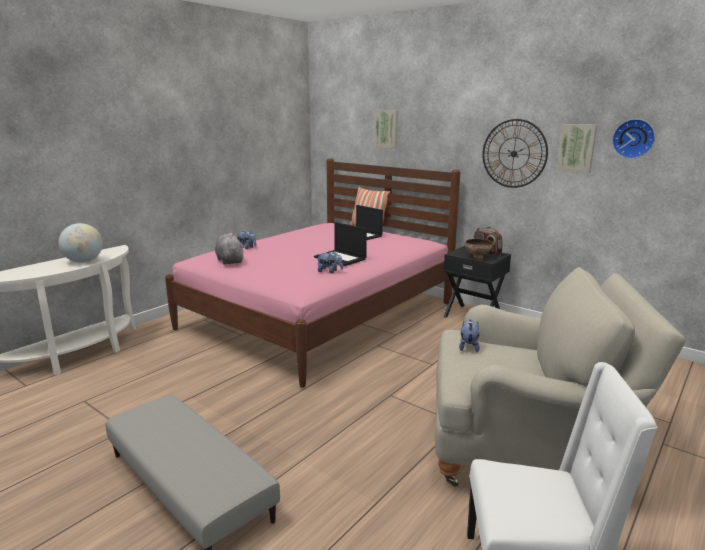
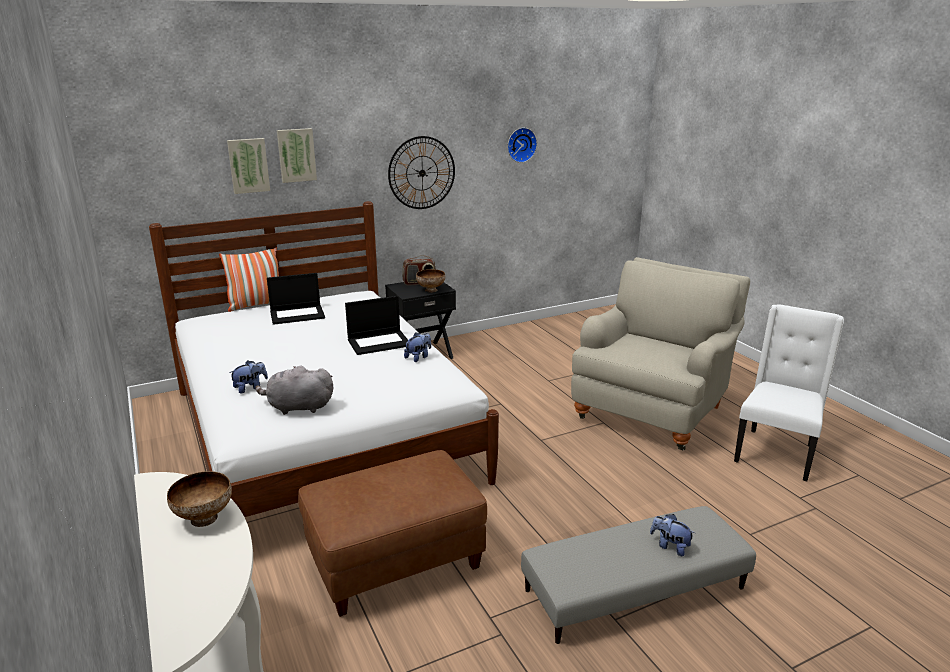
camera: 65 degrees left, 5 degrees up
globe [59,223,103,263] -> bowl [167,471,232,527]
pink bed [165,158,461,388] -> white bed [149,201,499,517]
plush toy [459,319,480,352] -> plush toy moved to [650,514,695,556]
picture [557,124,597,174] -> picture moved to [277,128,317,183]
none -> brown ottoman [298,450,487,617]

